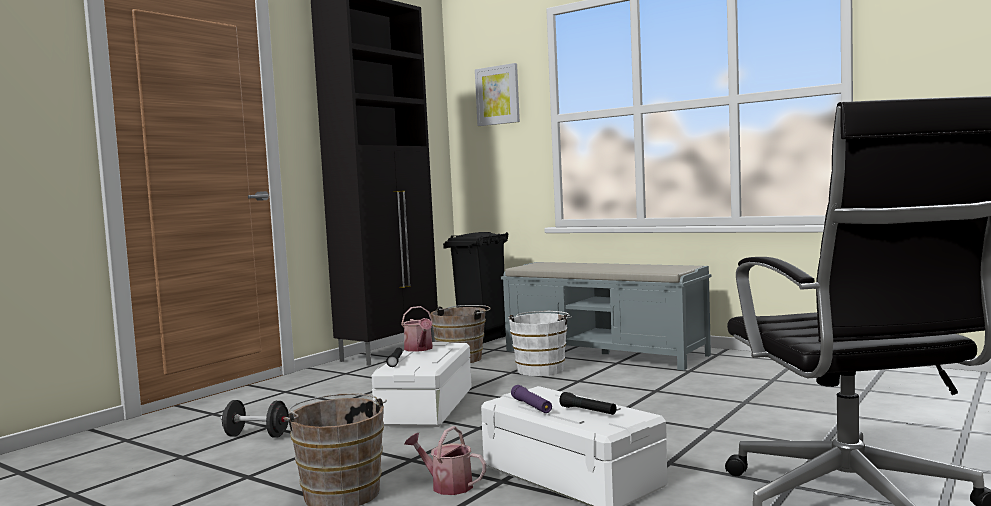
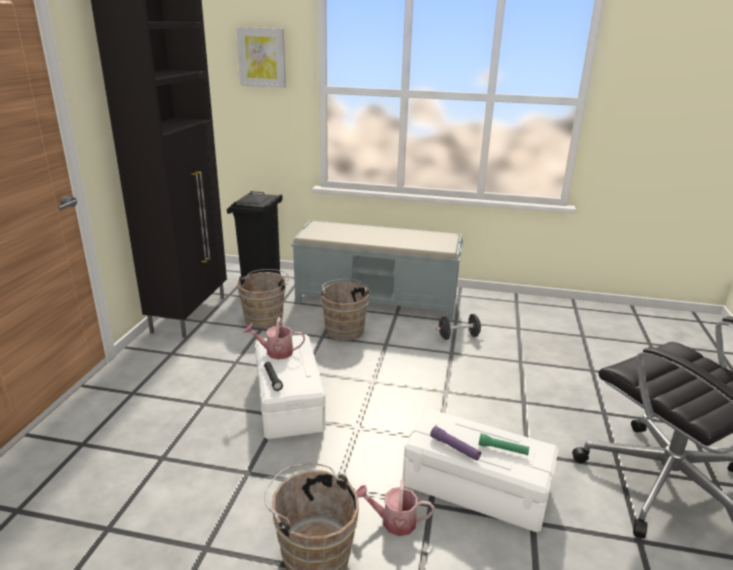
camera: 25 degrees left, 20 degrees up
black dumbbell [220,400,289,438] -> black dumbbell moved to [436,314,483,340]
watering can [401,306,433,352] -> watering can turned 135 degrees clockwise [244,317,305,360]
white bucket [508,311,572,376] -> brown bucket [318,279,372,341]
black flashlight [559,392,616,415] -> green flashlight [479,434,529,455]

